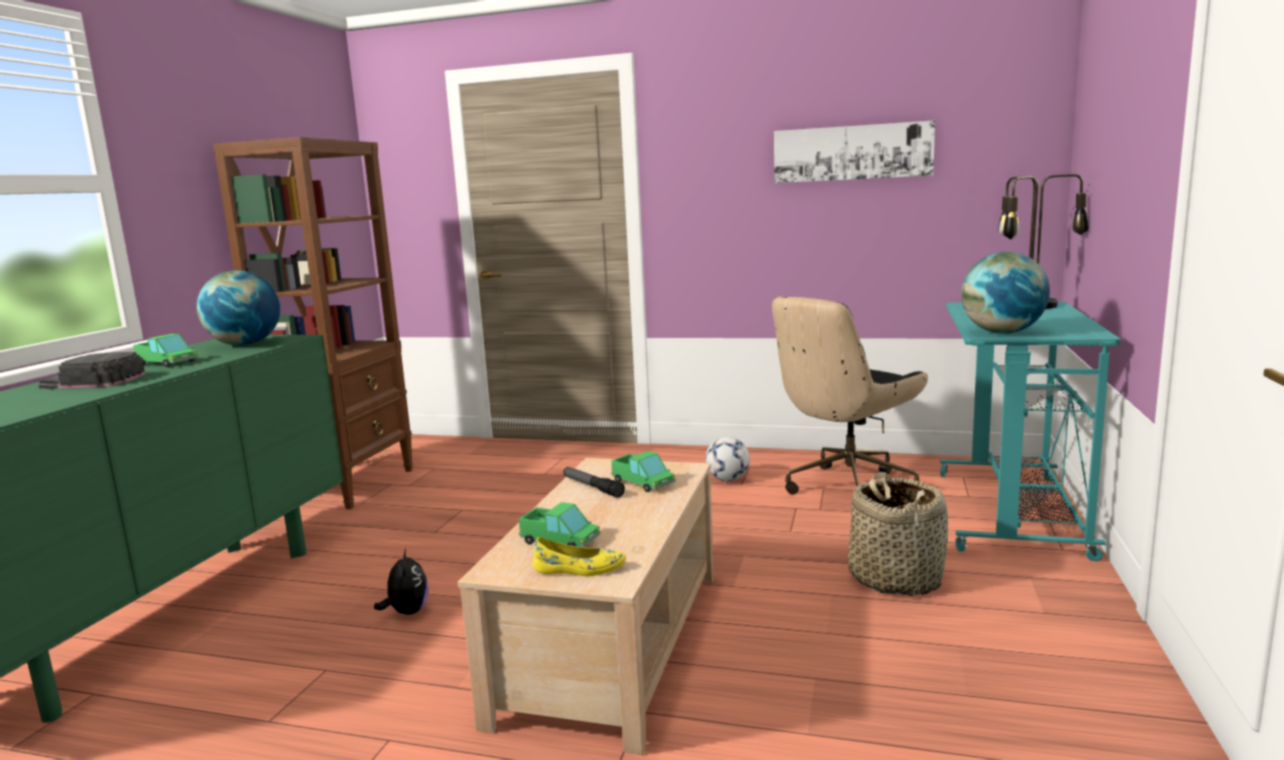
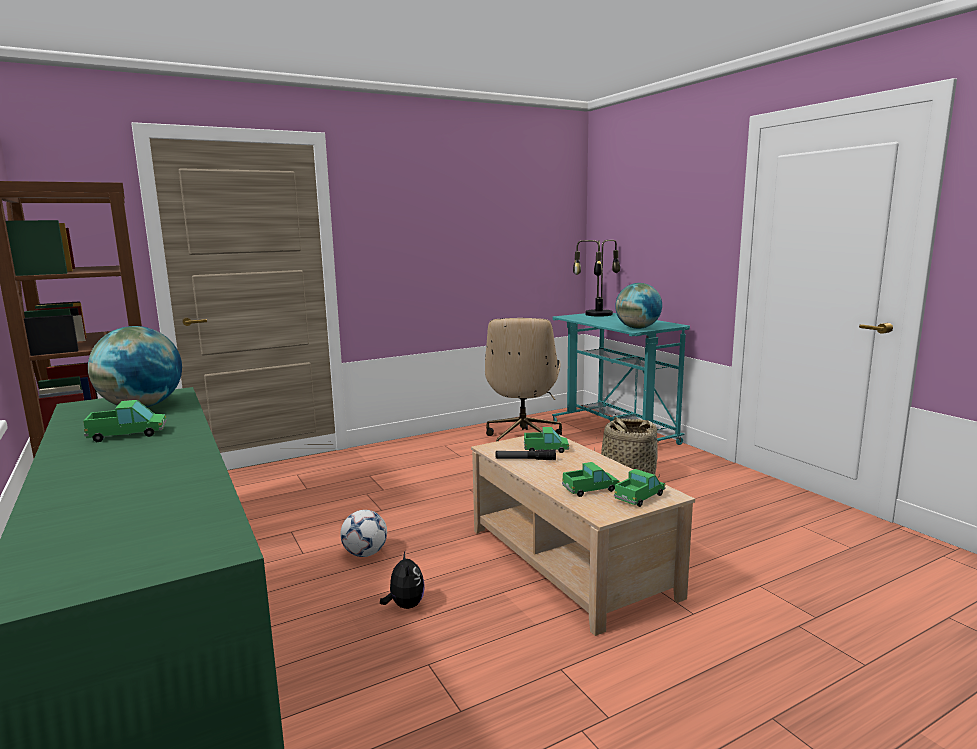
camera: 45 degrees left, 0 degrees up
black cap [39,352,145,389] -> none
plush toy [374,549,429,615] -> plush toy turned 45 degrees clockwise [380,551,425,609]
yellow shoe [533,537,626,576] -> toy truck [614,469,666,507]
football [705,437,750,481] -> football moved to [340,510,387,557]
picture [774,120,935,183] -> none

